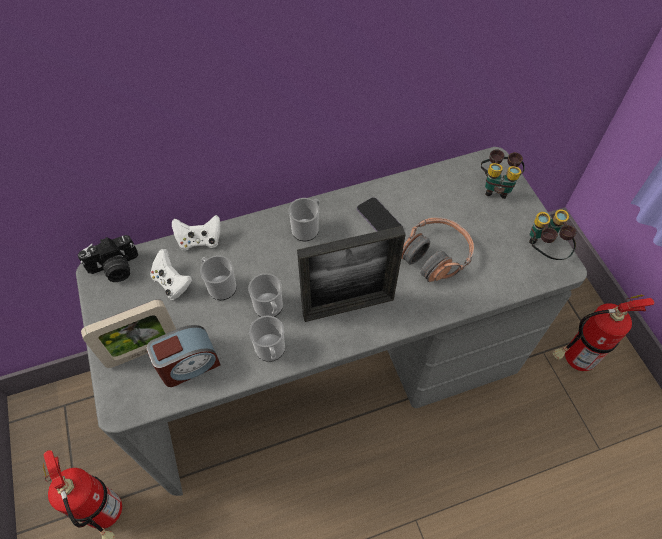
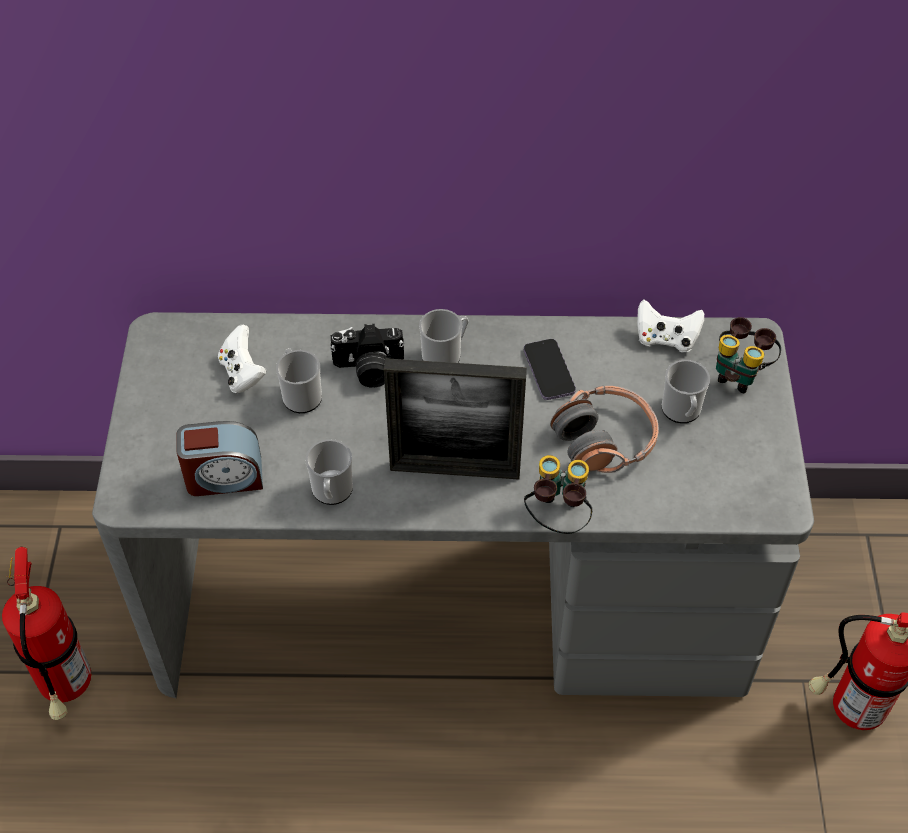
camera: 20 degrees right, 5 degrees down
camera [78,235,138,282] -> camera moved to [330,324,404,387]
picture frame [81,299,176,368] -> none
white game controller [172,215,220,250] -> white game controller moved to [637,300,704,352]
mug [248,273,283,317] -> mug moved to [661,360,710,423]
binoculars [529,209,577,260] -> binoculars moved to [524,455,592,534]

